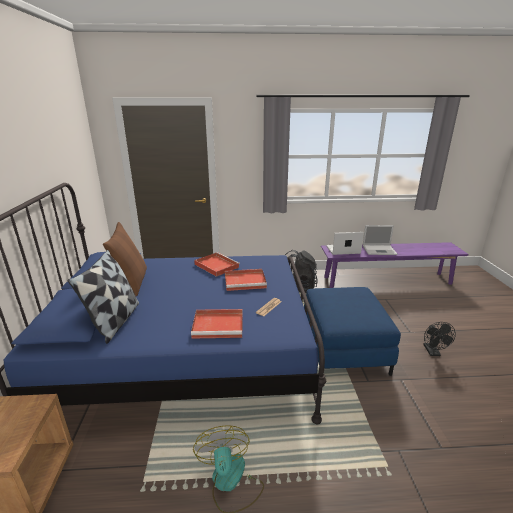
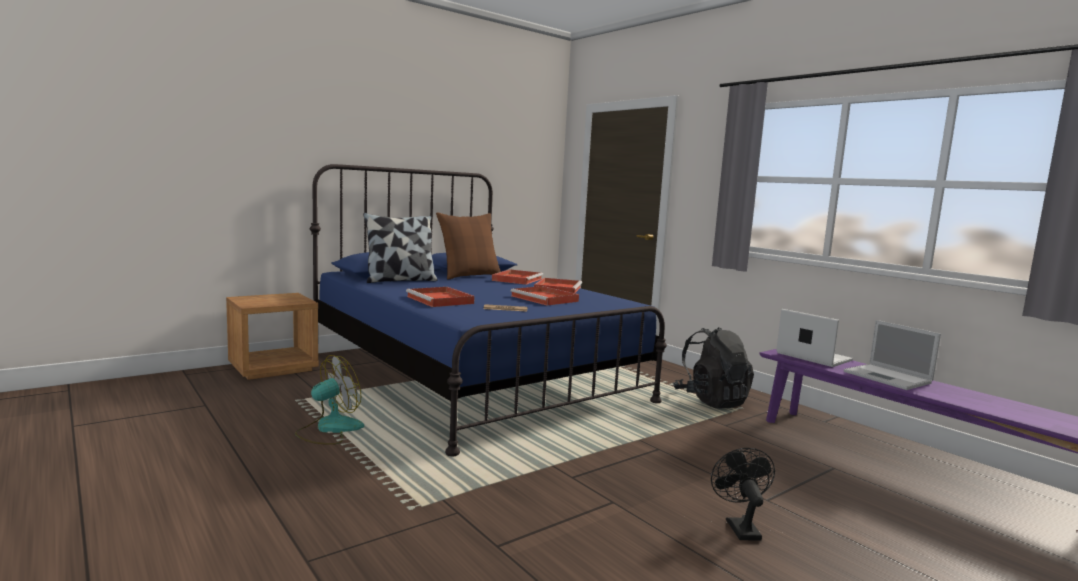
camera: 55 degrees right, 15 degrees down
blue ottoman [304,287,401,376] -> none
black fan [423,322,456,356] -> black fan turned 120 degrees clockwise [711,448,775,541]
none -> red tray [492,269,543,285]

